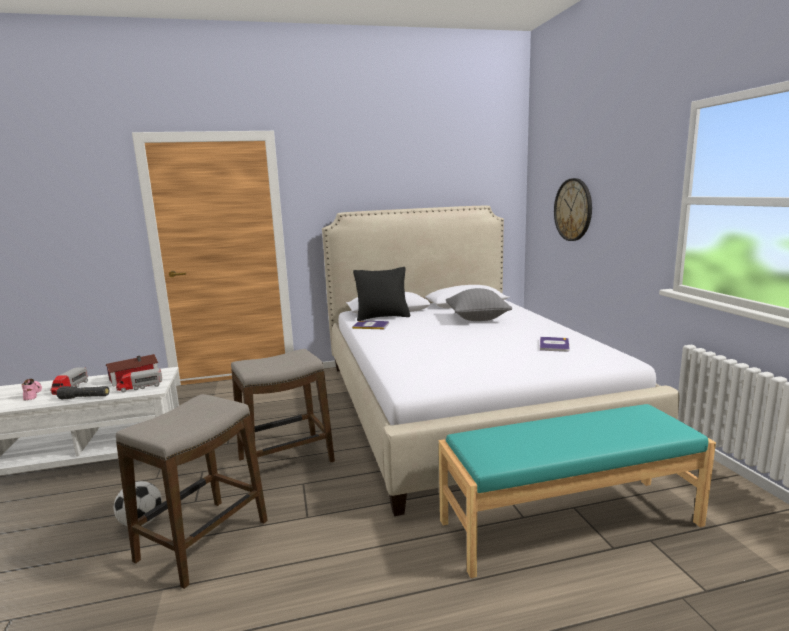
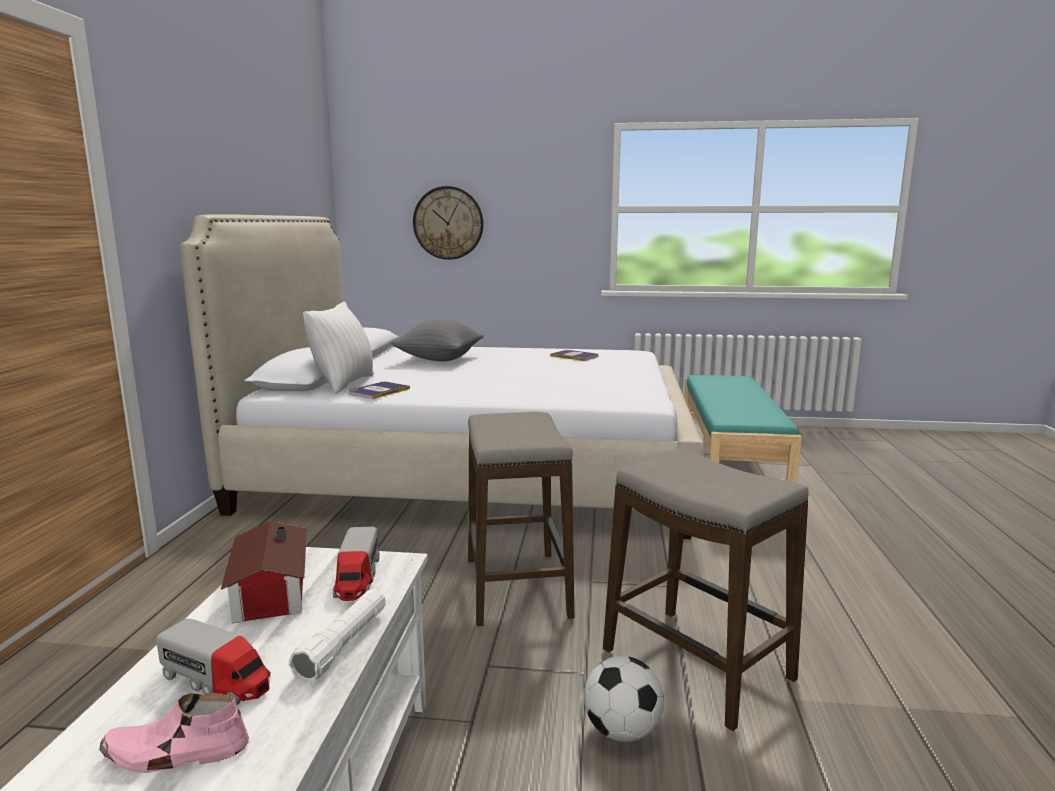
camera: 70 degrees left, 0 degrees up
black flashlight [56,386,109,399] -> white flashlight [289,589,386,682]
black pillow [353,267,410,321] -> white pillow [303,302,374,394]

